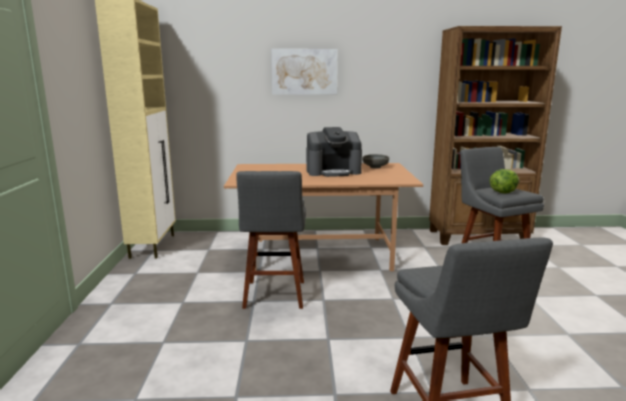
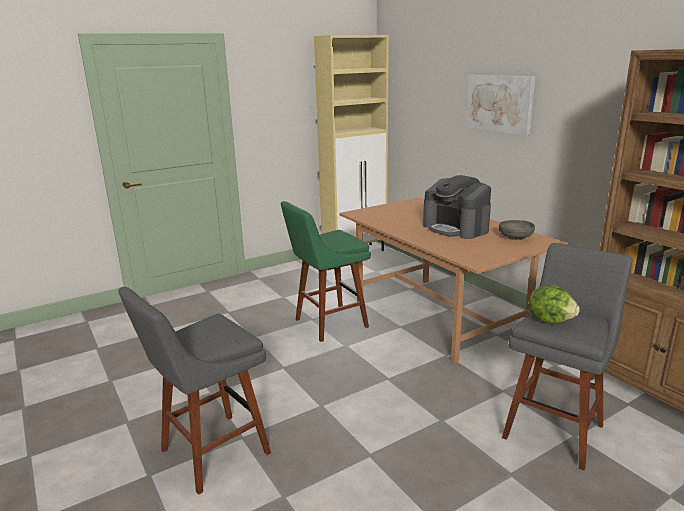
camera: 60 degrees right, 5 degrees up
grey stool [236,171,306,309] -> green stool [281,201,371,342]

